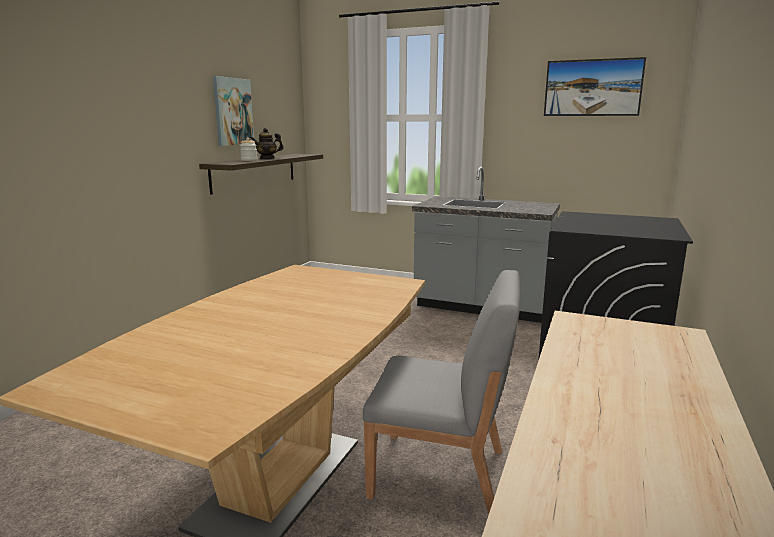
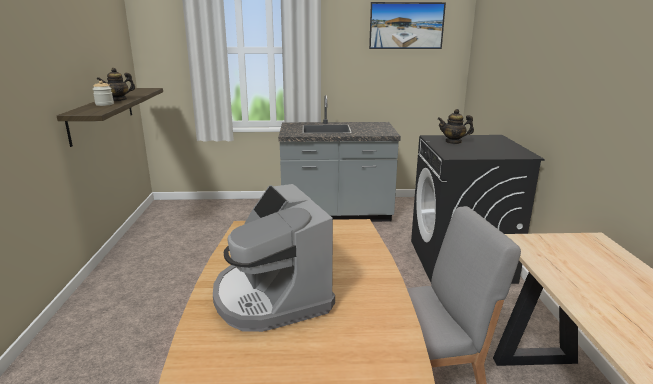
camera: 25 degrees left, 5 degrees up
picture [213,76,254,146] -> none
none -> coffee machine [213,184,335,332]
none -> teapot [438,109,474,144]

